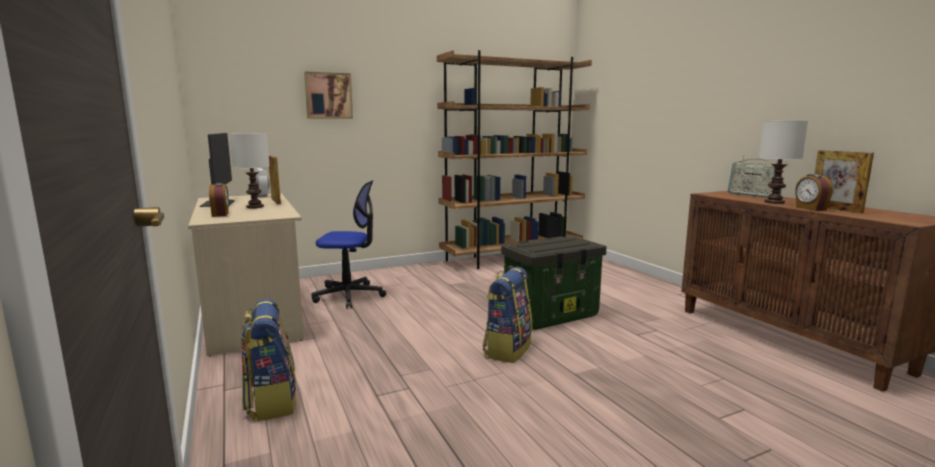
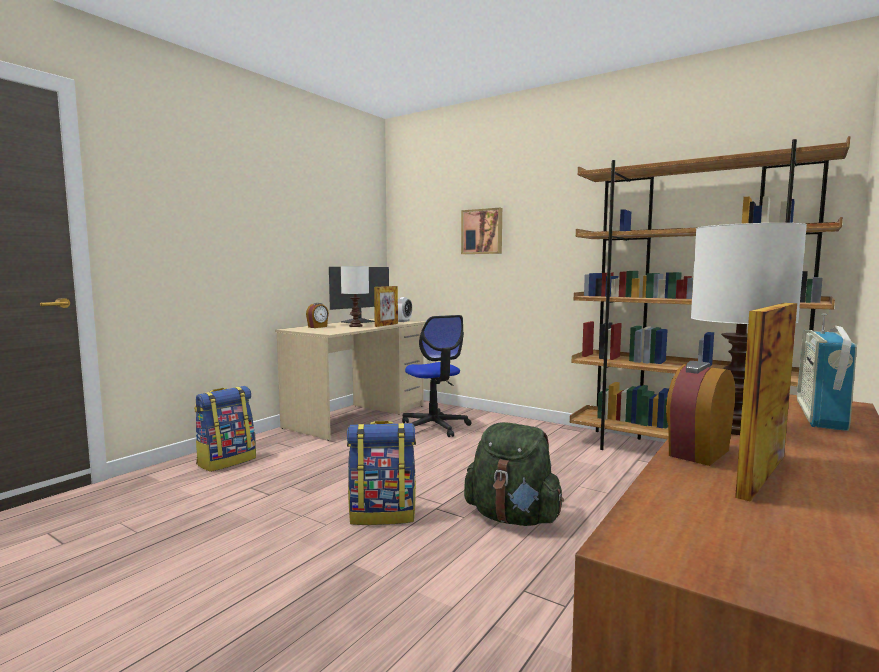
camera: 60 degrees right, 5 degrees down
storage box [501,236,607,330] -> green backpack [464,422,564,526]

